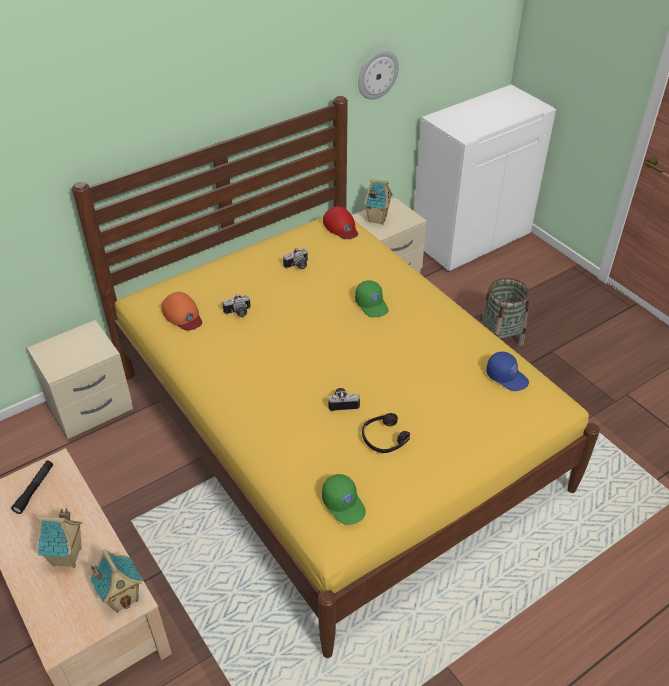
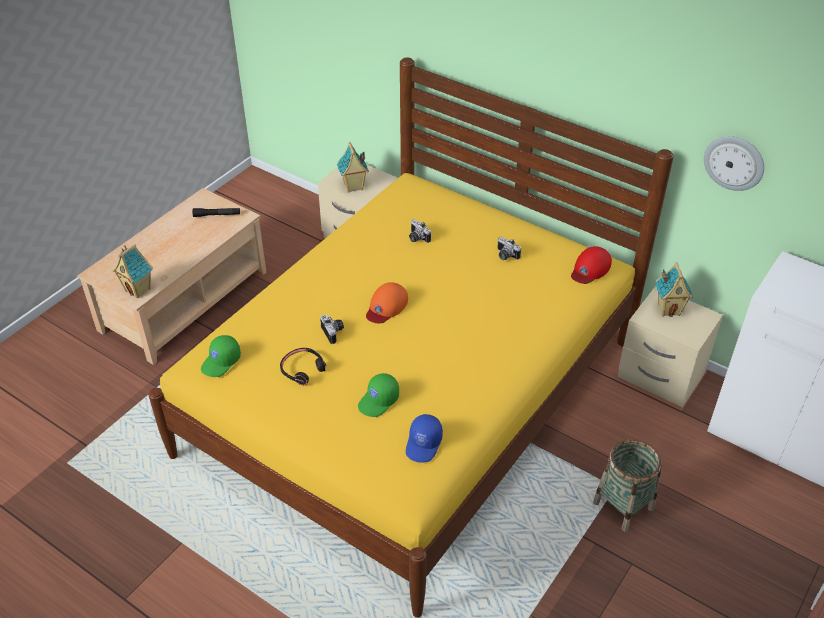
camera: 70 degrees right, 0 degrees up
toy house [35,508,82,568] -> toy house moved to [337,142,369,193]
orange cap [162,292,202,330] -> orange cap moved to [366,282,408,323]
green cap [355,280,389,317] -> green cap moved to [358,373,399,417]

